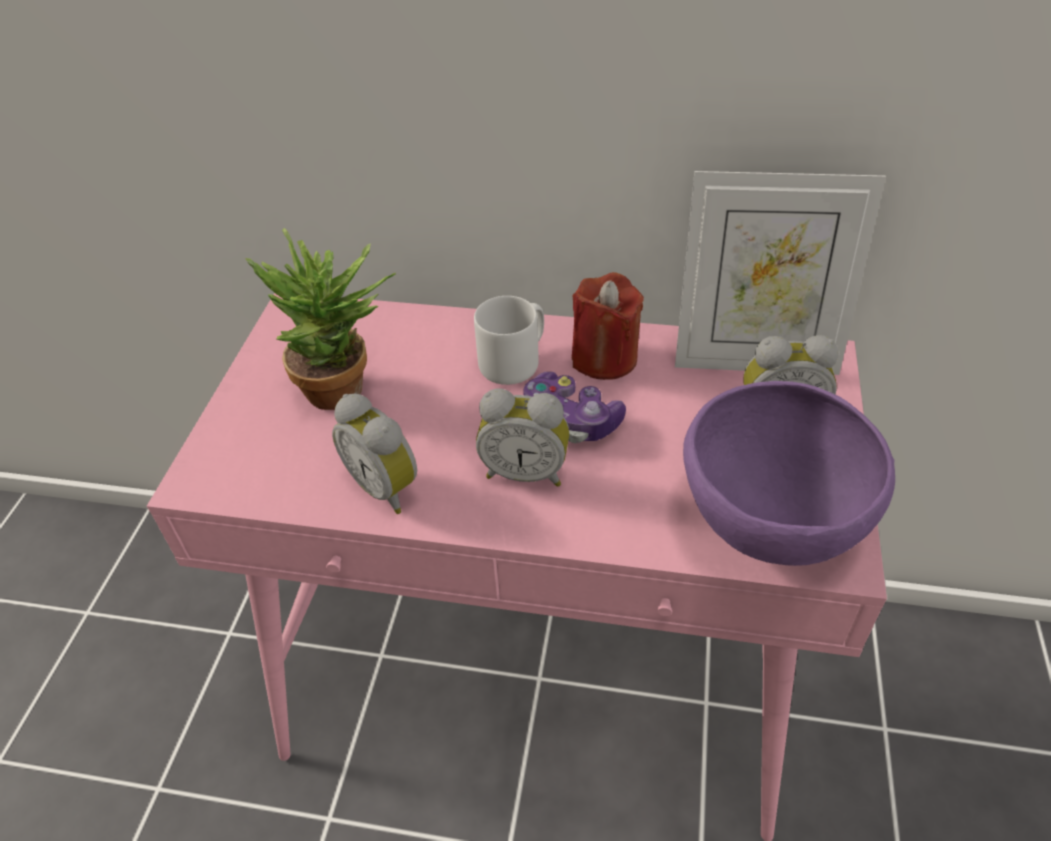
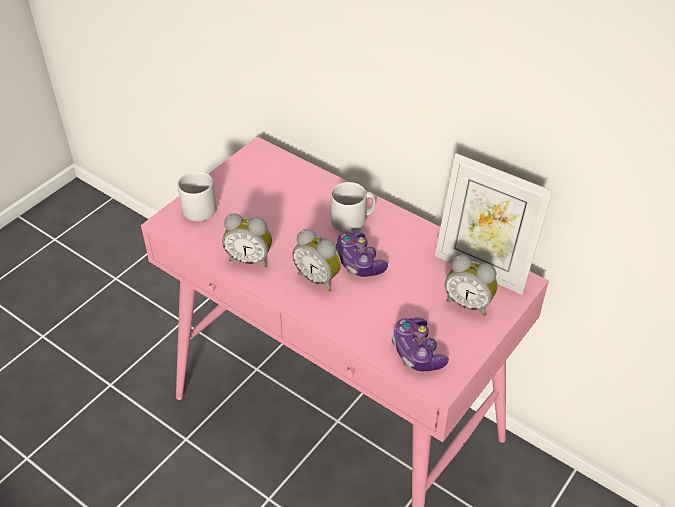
camera: 25 degrees right, 0 degrees up
potted plant [245,228,396,410] -> none
alarm clock [332,393,417,514] -> alarm clock turned 60 degrees counterclockwise [222,213,272,268]
red candle [572,272,644,380] -> none
purple bowl [683,381,895,566] -> game controller [392,317,449,371]
none -> grey mug [178,171,216,222]

